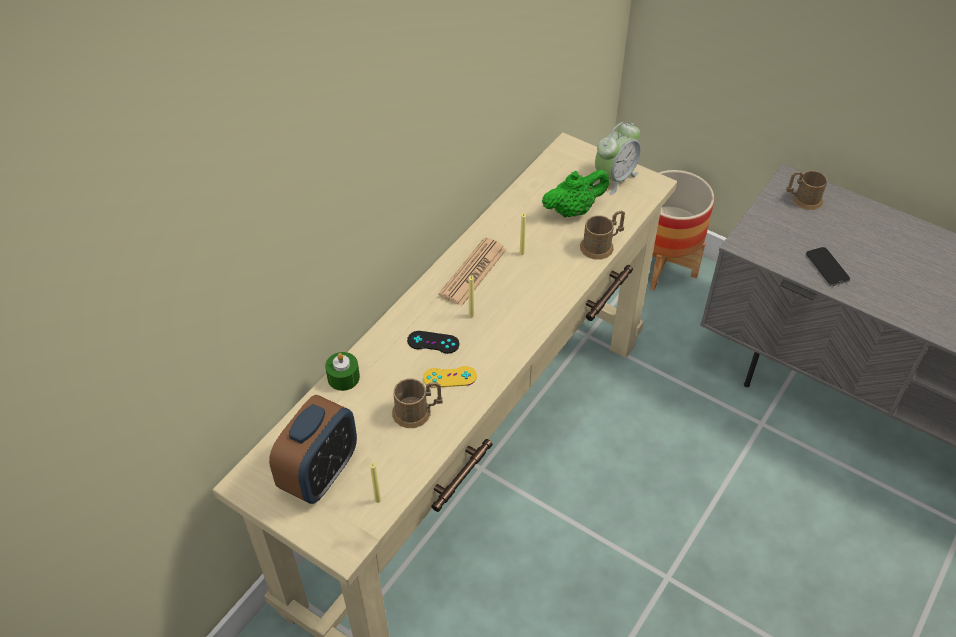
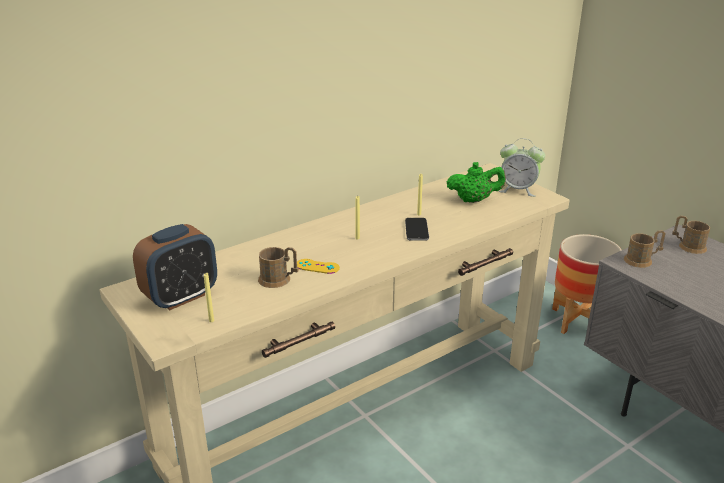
camera: 20 degrees right, 20 degrees down
green candle [325,352,360,391] -> none
black game controller [407,331,459,354] -> none
newspaper [439,238,507,306] -> none
brown mug [580,210,625,260] -> brown mug moved to [624,230,666,268]
alarm clock [595,122,641,195] -> alarm clock turned 45 degrees clockwise [499,138,545,197]
phone [806,247,850,286] -> phone moved to [405,218,429,241]

